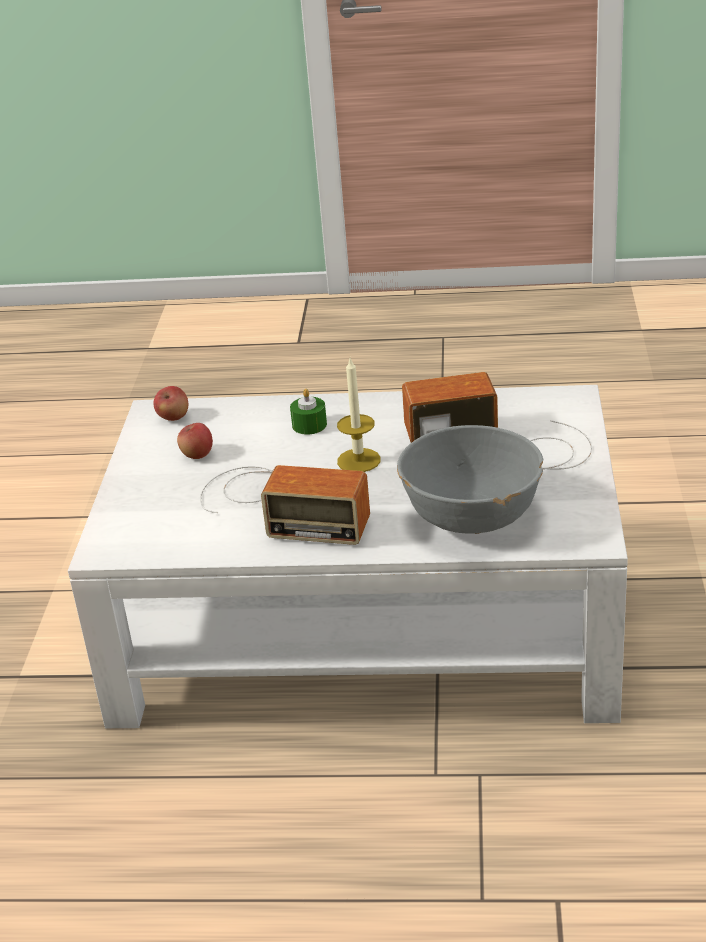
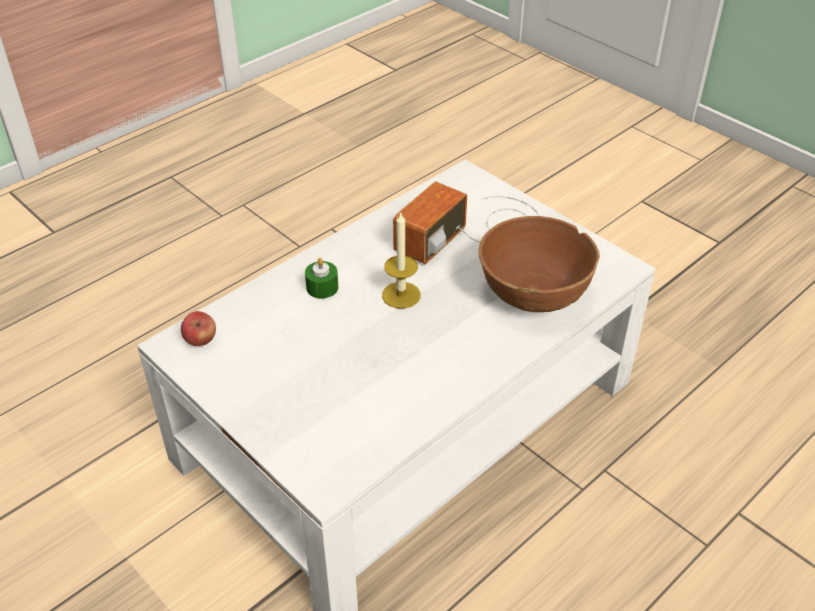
camera: 50 degrees left, 10 degrees up
apple [177,423,213,459] -> none
radio [200,465,370,545] -> none
grey bowl [397,425,543,534] -> brown bowl [479,216,600,312]

